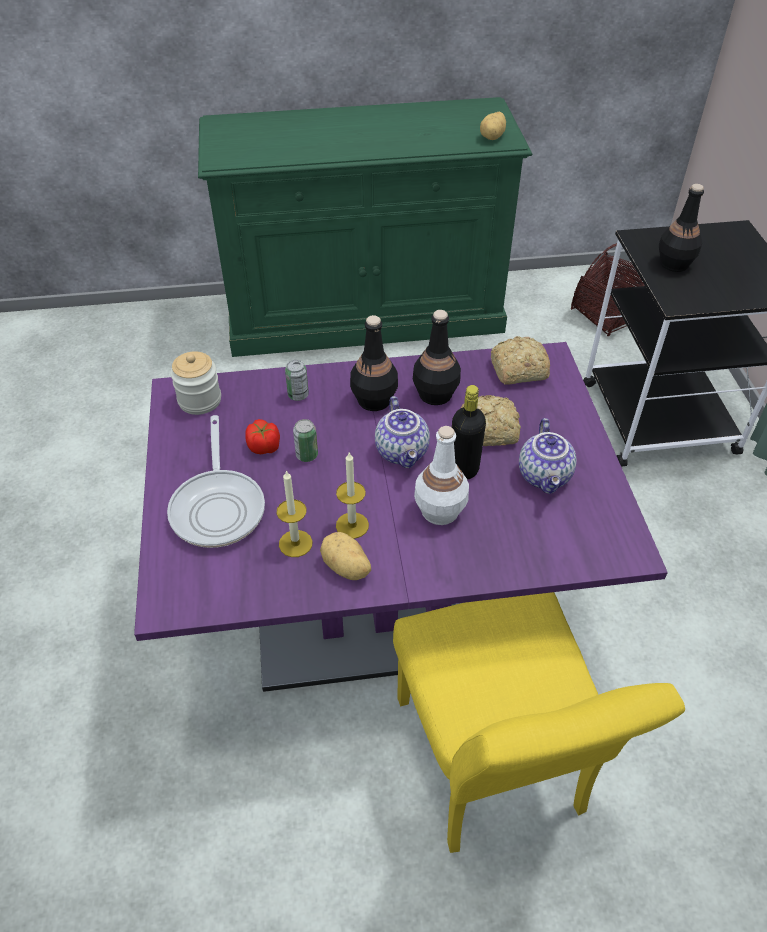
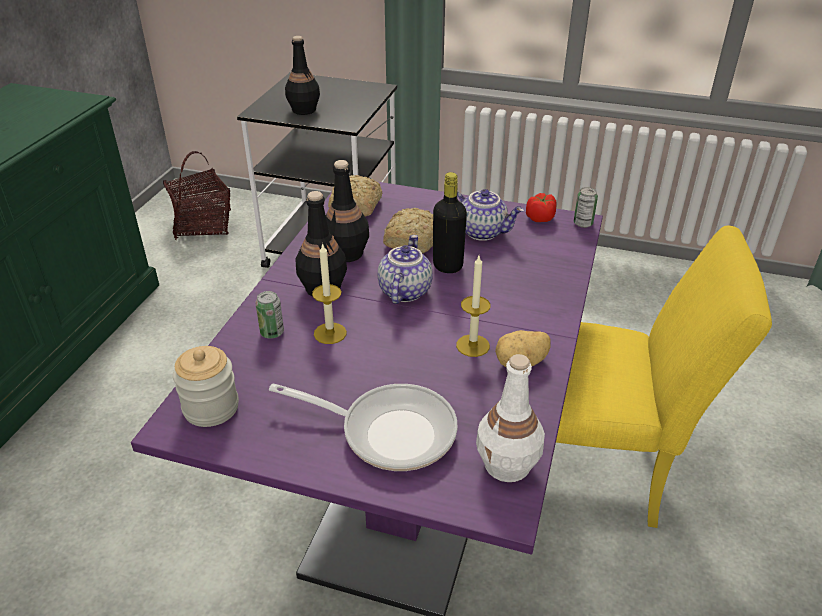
camera: 65 degrees left, 10 degrees down
tomato [245,419,280,454] -> tomato moved to [526,193,557,222]
candle [277,470,312,557] -> candle moved to [312,243,347,344]
can [293,419,318,462] -> can moved to [574,187,598,228]
teapot [375,396,430,468] -> teapot turned 90 degrees counterclockwise [378,235,433,304]
white bottle [414,426,469,525] -> white bottle moved to [476,354,545,482]
potato [480,112,506,140] -> none

